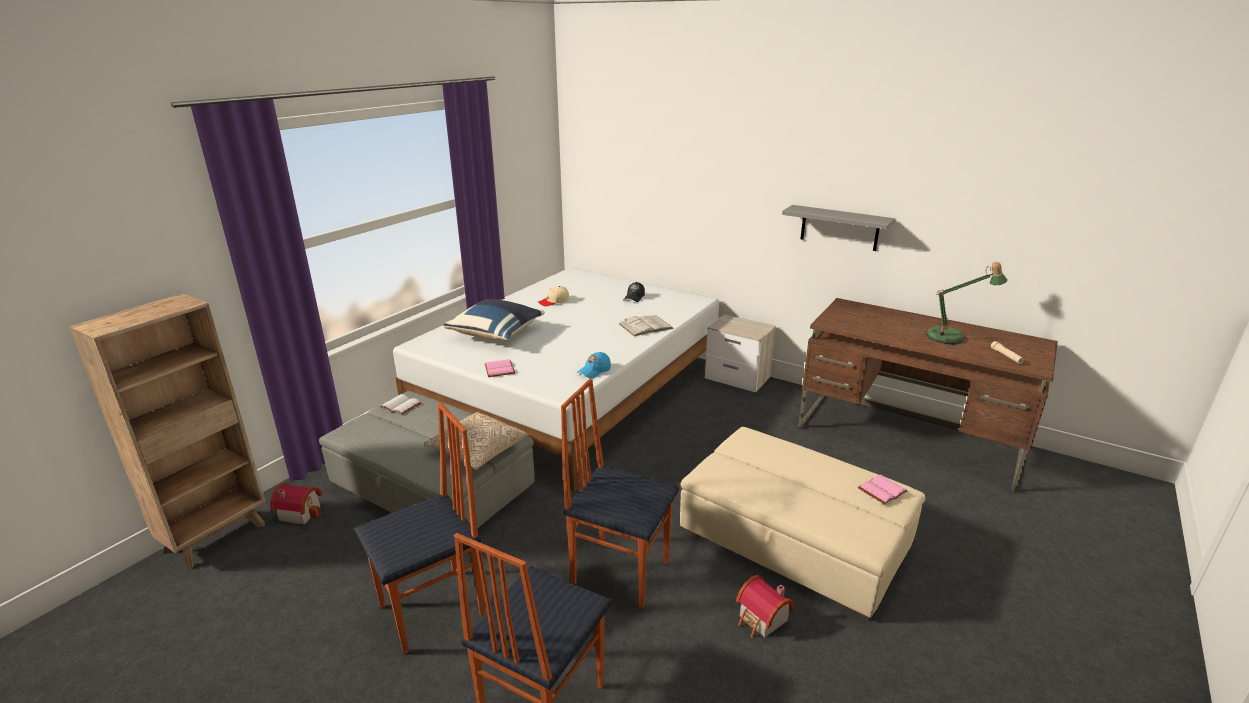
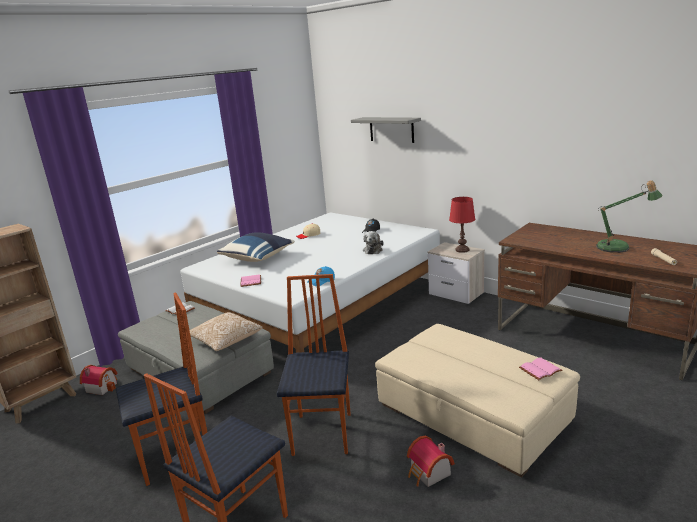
camera: 10 degrees right, 5 degrees down
chair [561,379,679,608] -> chair turned 60 degrees clockwise [277,274,351,456]
white book [619,315,674,336] -> plush toy [363,231,384,254]
grey shelf [782,205,895,251] -> grey shelf moved to [351,117,421,143]
none -> red table lamp [449,197,476,253]

